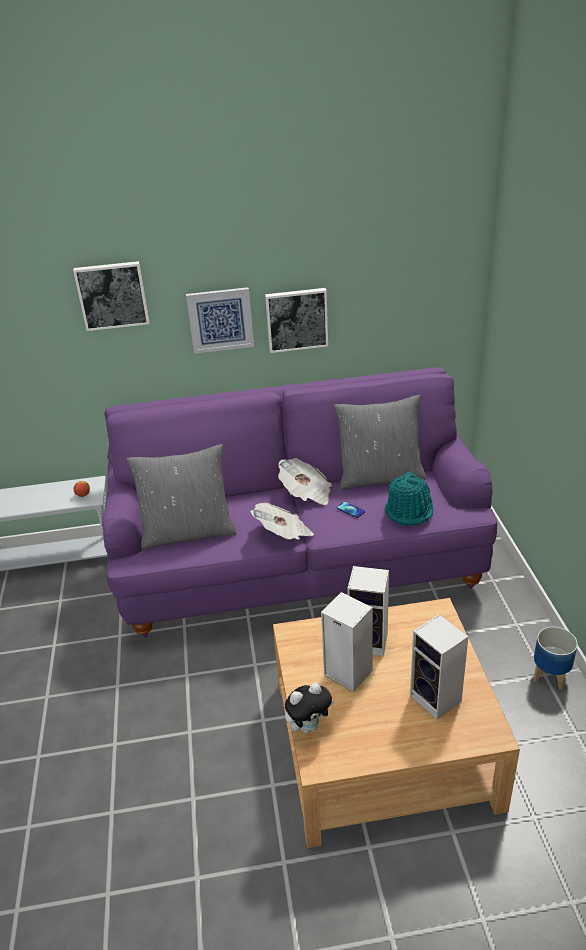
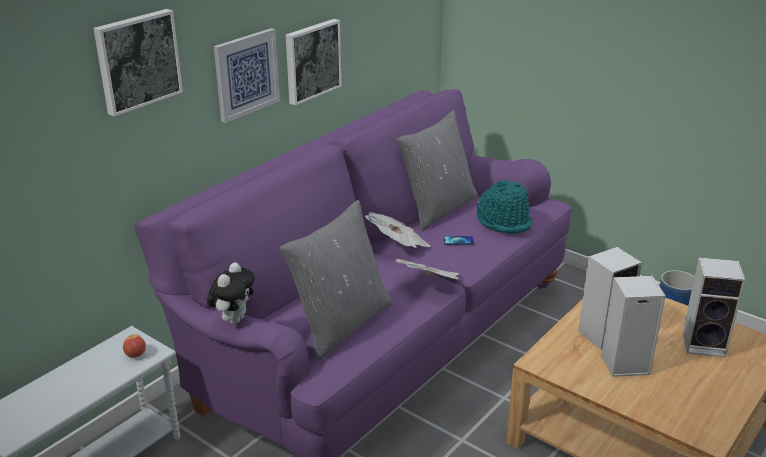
camera: 45 degrees left, 5 degrees down
plush toy [285,683,334,733] -> plush toy moved to [207,262,255,324]

